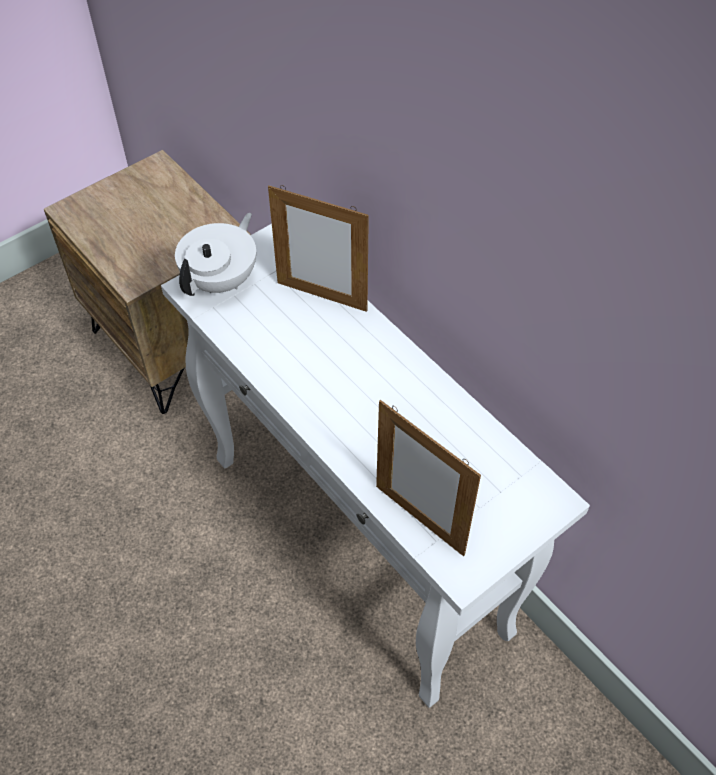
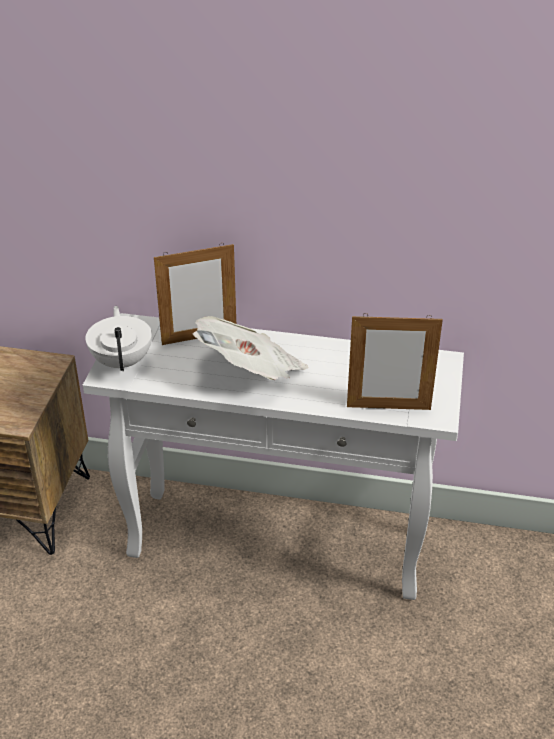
camera: 40 degrees left, 15 degrees down
none -> newspaper [192,316,308,380]

